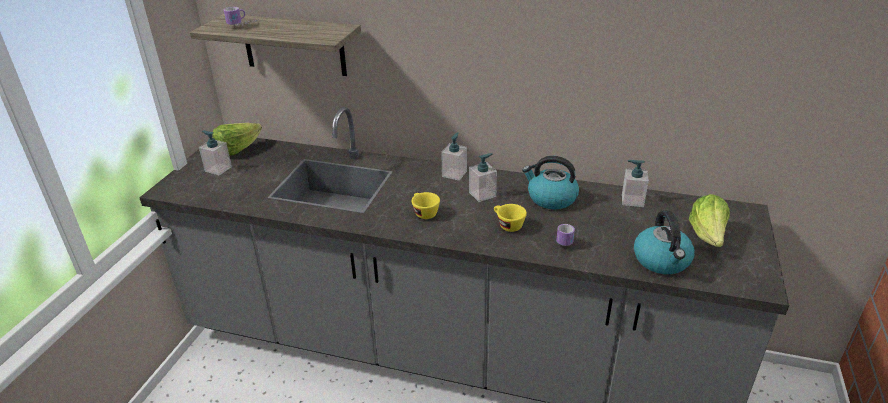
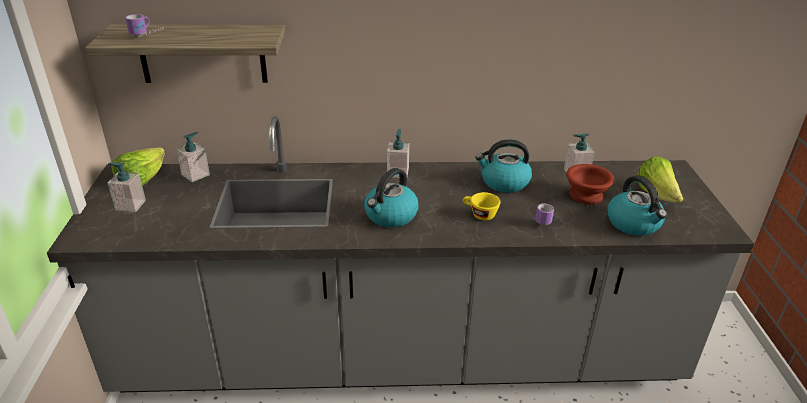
camera: 20 degrees left, 0 degrees up
yellow cup [412,192,440,219] -> kettle [364,168,419,227]
soap dispenser [469,153,497,202] -> soap dispenser moved to [176,132,210,182]
none -> brown bowl [566,164,614,205]

